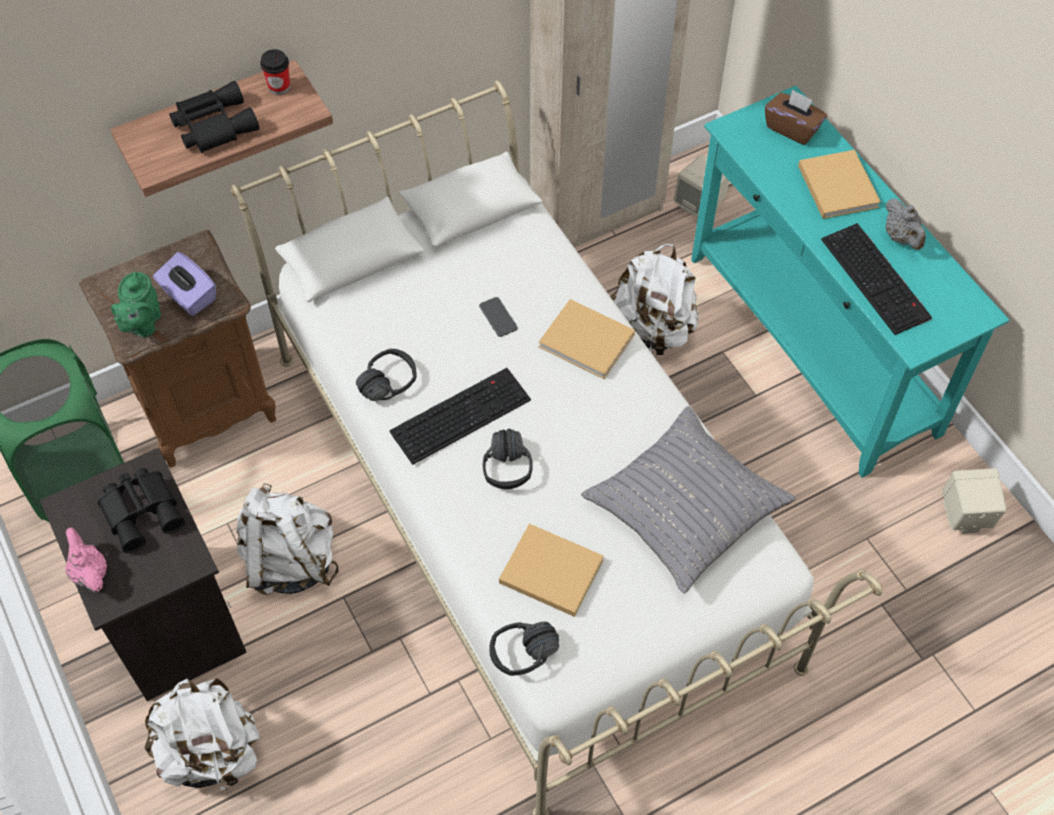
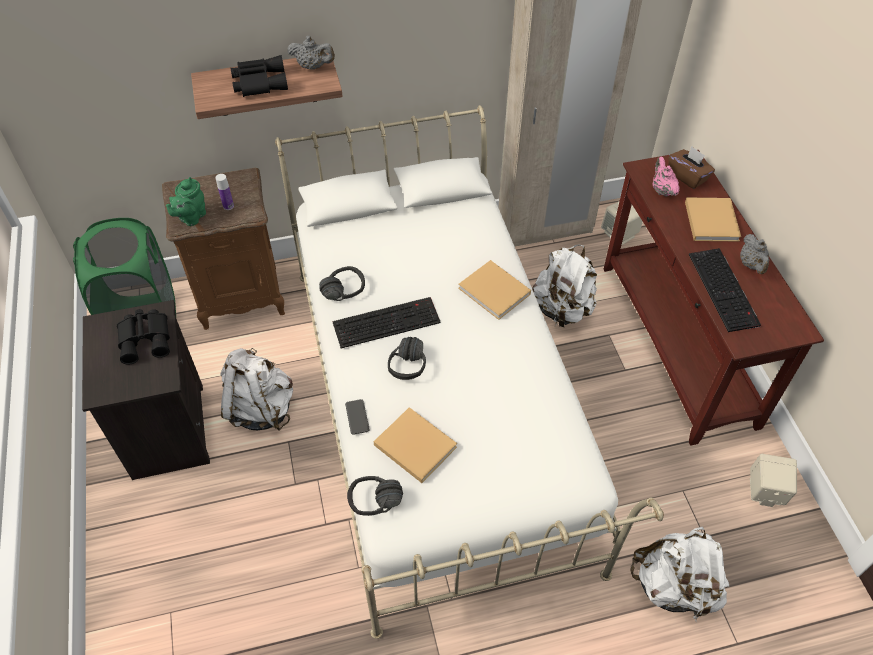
camera: 15 degrees right, 5 degrees down
pink teapot [65,528,107,592] -> pink teapot moved to [653,157,680,197]
white backpack [144,678,259,794] -> white backpack moved to [630,527,729,621]
purple tissue box [153,252,216,316] -> bottle [215,174,234,210]
cup [260,49,290,95] -> grey teapot [287,36,335,70]
phone [479,297,518,337] -> phone moved to [345,399,370,435]
grey pillow [581,406,796,593] -> none
turquoise console table [691,86,1009,478] -> brown console table [604,150,824,446]

